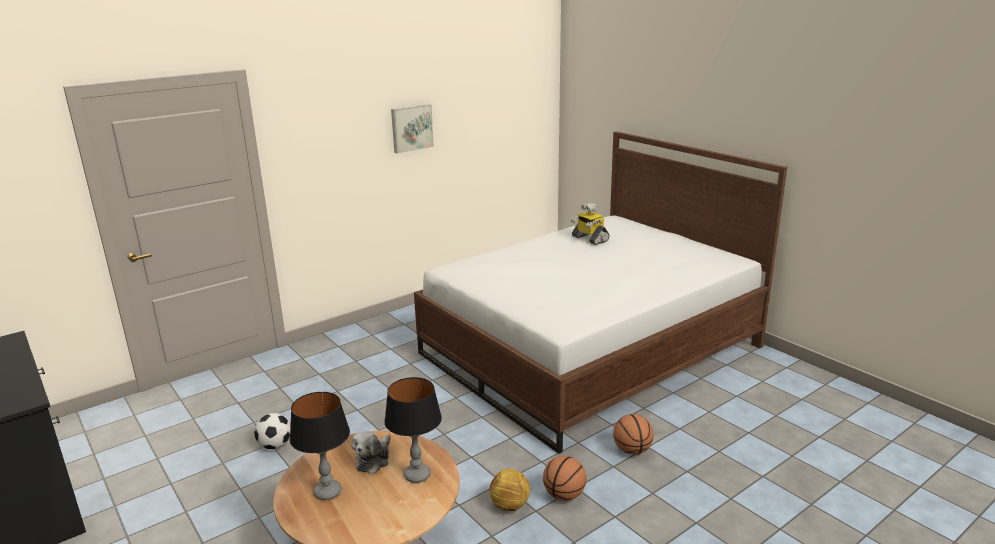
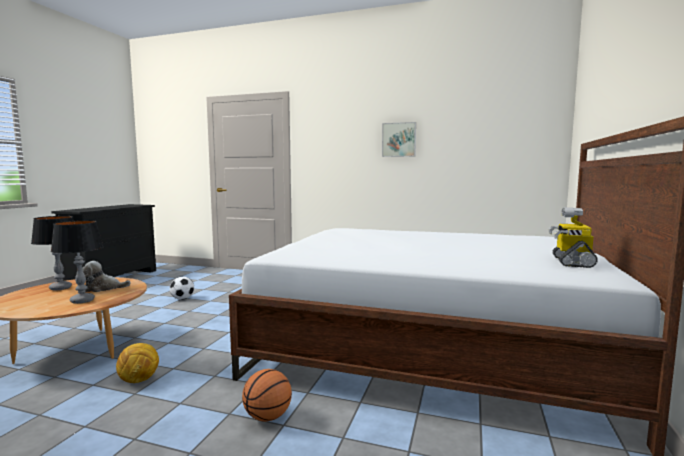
camera: 55 degrees right, 15 degrees down
basketball [543,456,586,501] -> none
toy robot [571,203,610,245] -> toy robot moved to [548,207,598,268]

